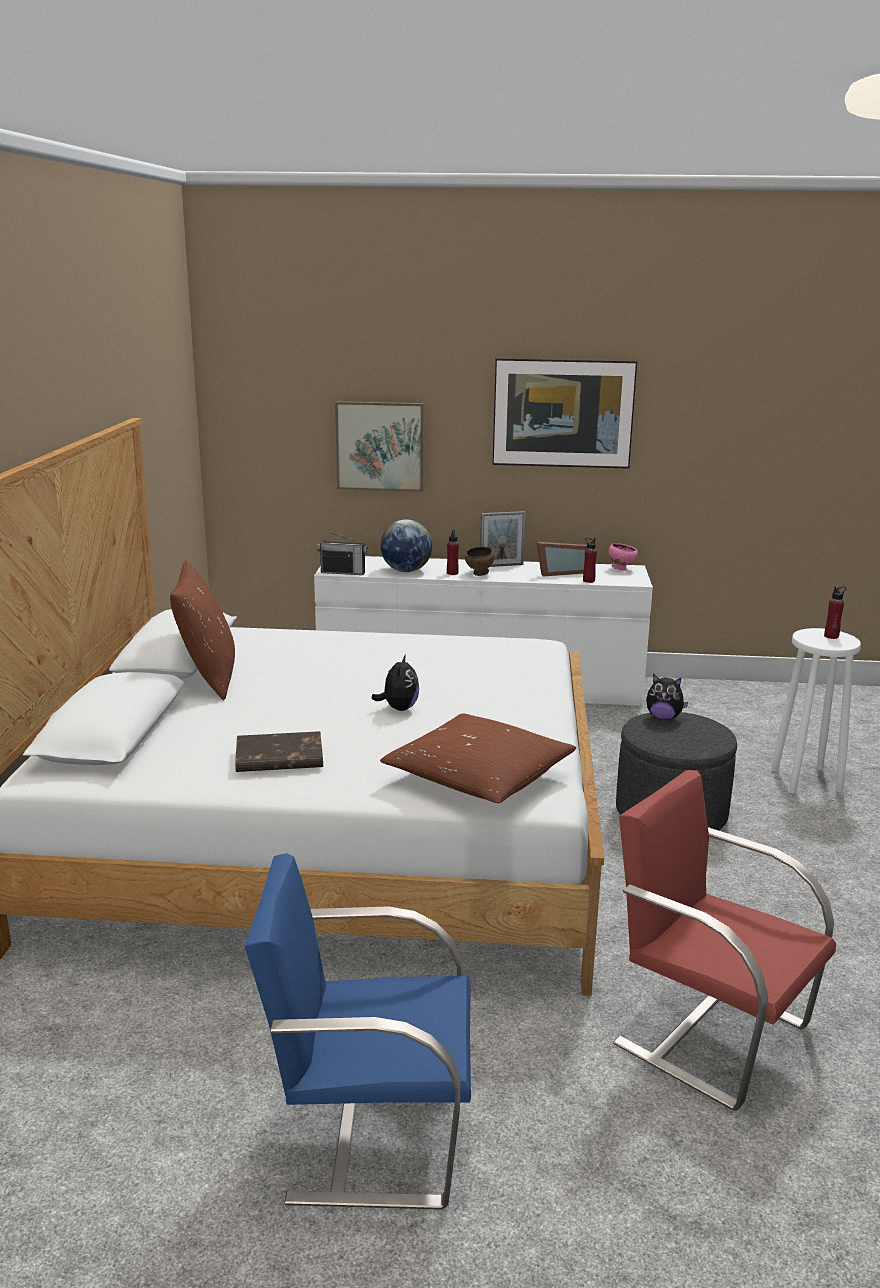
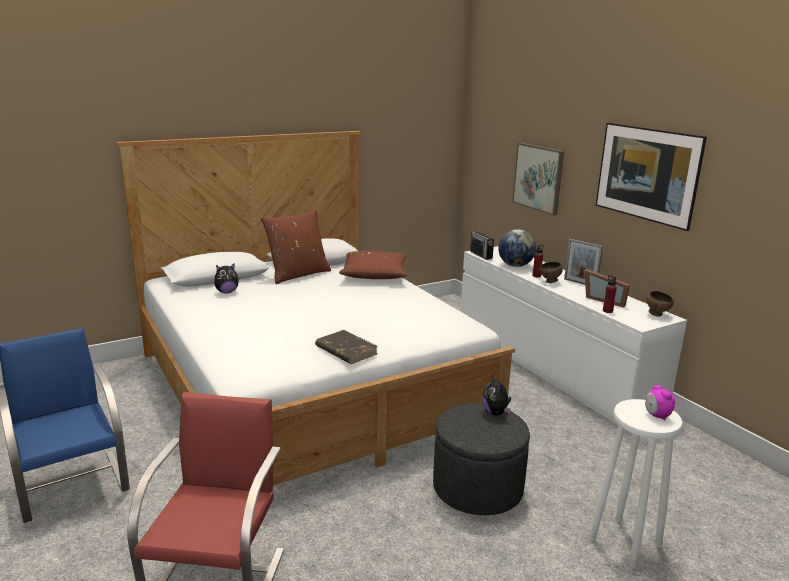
camera: 55 degrees right, 0 degrees up
brown book [235,731,323,772] -> brown book moved to [315,330,378,364]
plush toy [371,654,419,711] -> plush toy moved to [214,264,239,293]
brown pillow [380,714,576,803] -> brown pillow moved to [339,251,407,279]
pink bowl [608,543,638,571] -> brown bowl [646,291,674,317]
red bottle [824,586,847,639] -> alarm clock [645,385,675,421]

